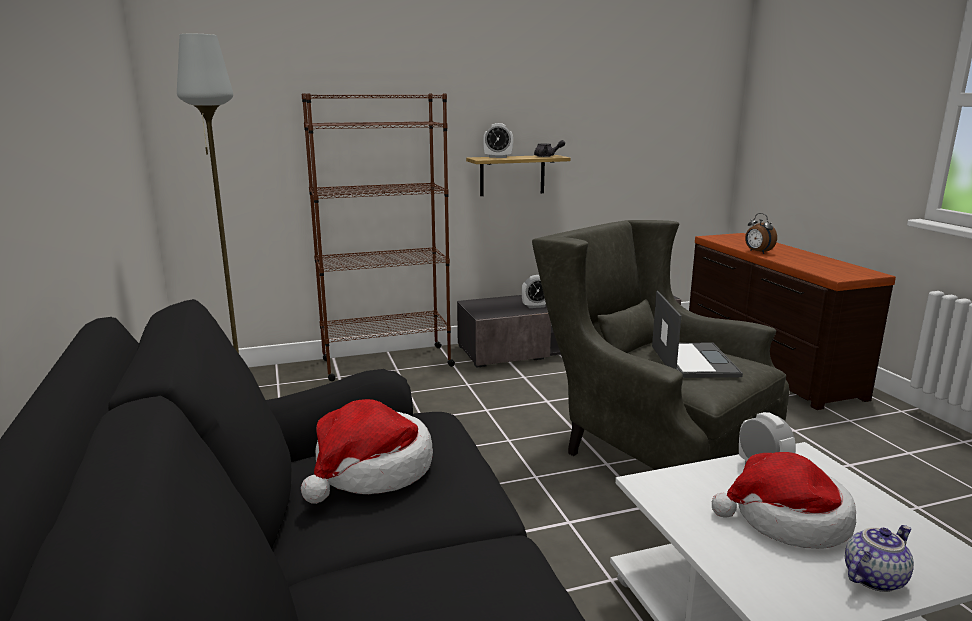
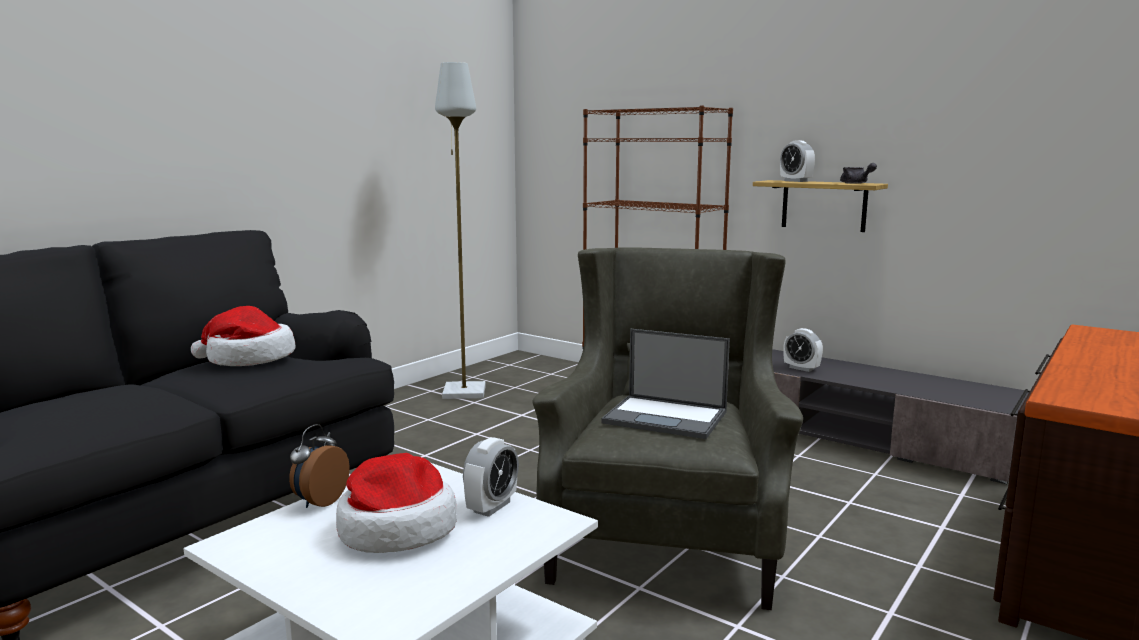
camera: 55 degrees right, 5 degrees down
laptop [652,291,743,378] -> laptop turned 60 degrees clockwise [601,329,730,439]
alarm clock [745,213,777,254] -> alarm clock moved to [289,424,350,508]
teapot [845,525,914,592] -> none

